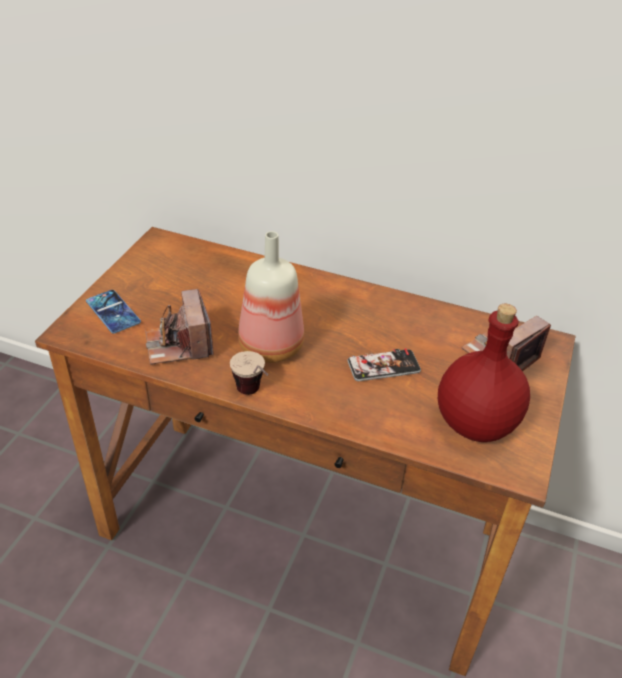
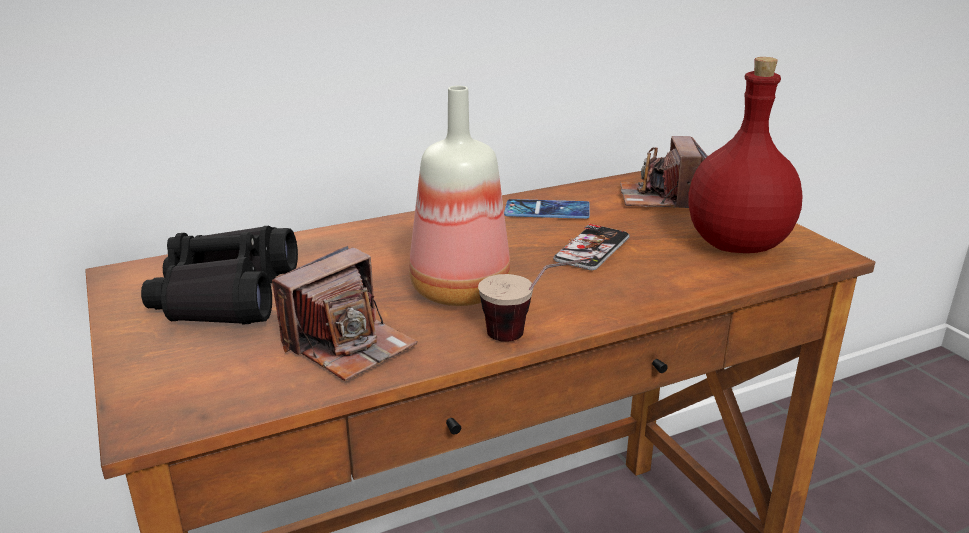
camera: 45 degrees left, 15 degrees down
phone [86,290,141,334] -> phone moved to [504,199,590,219]
camera [145,289,214,365] -> camera turned 75 degrees counterclockwise [272,246,417,381]
none -> black binoculars [141,226,298,324]

